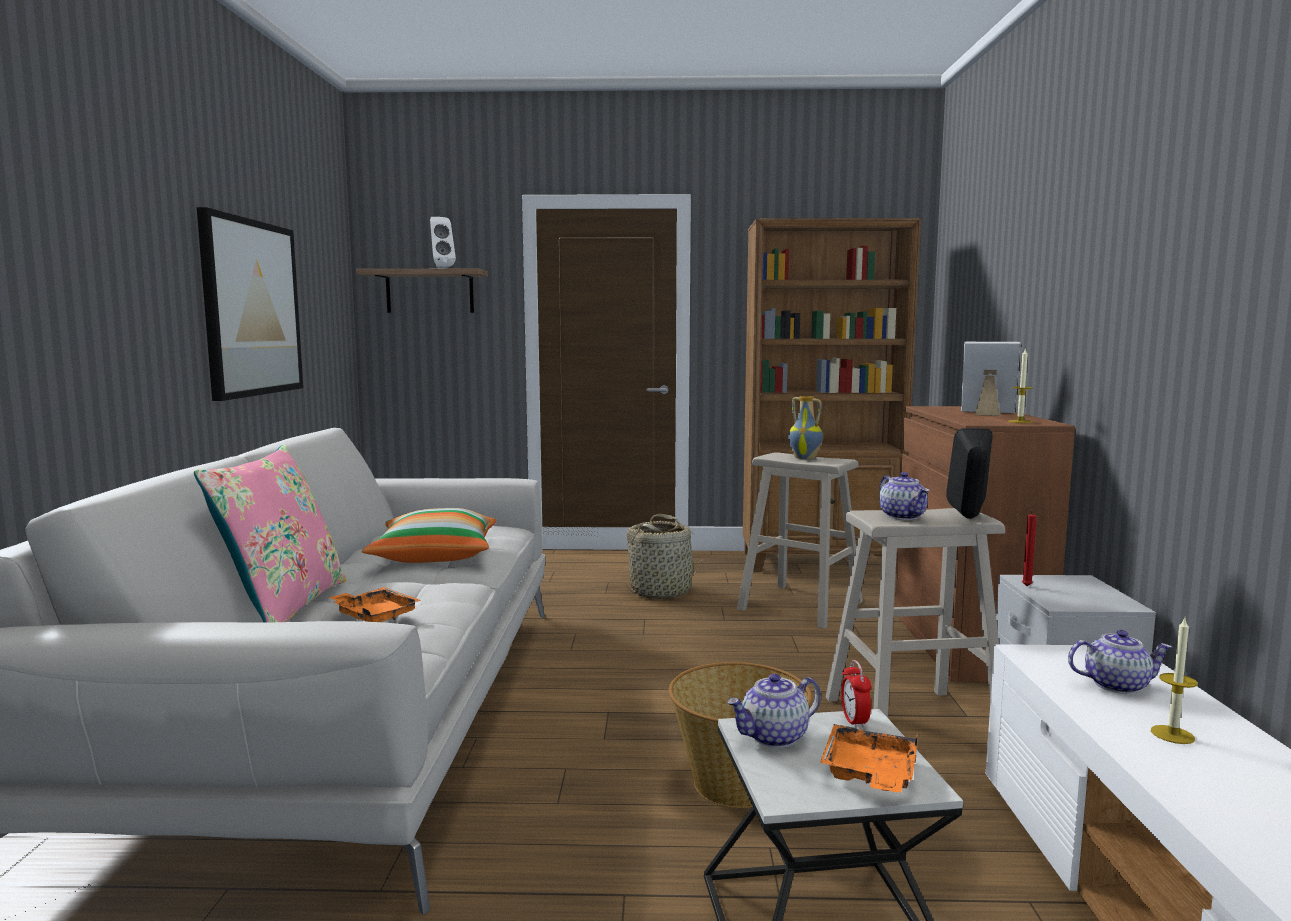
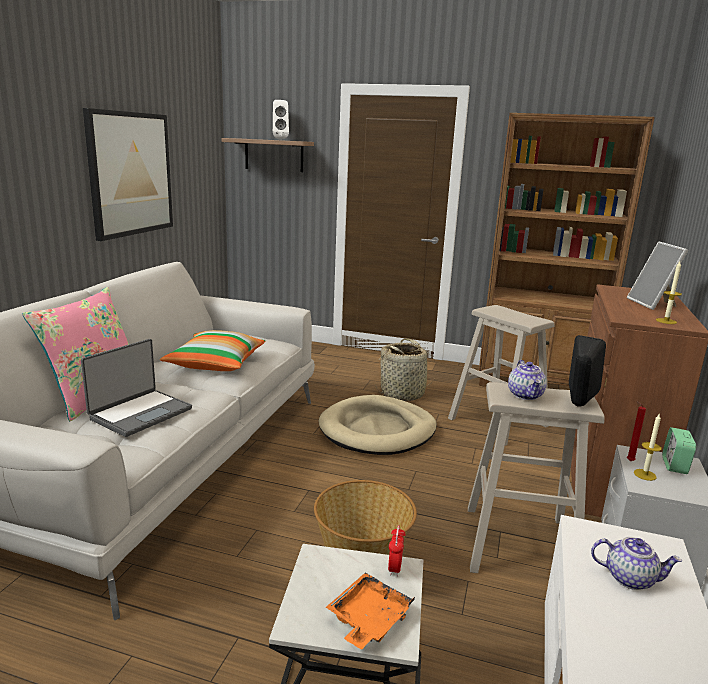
camera: 15 degrees right, 10 degrees up
orange tray [328,587,421,622] -> laptop [81,339,192,437]
teapot [727,674,821,748] -> none
vase [788,396,823,460] -> none
picture frame [961,342,1021,416] -> picture frame turned 135 degrees counterclockwise [627,241,688,310]
candle [1151,618,1198,744] -> candle moved to [634,414,662,481]
none -> beige dog bed [318,395,437,455]
none -> alarm clock [662,427,696,474]

